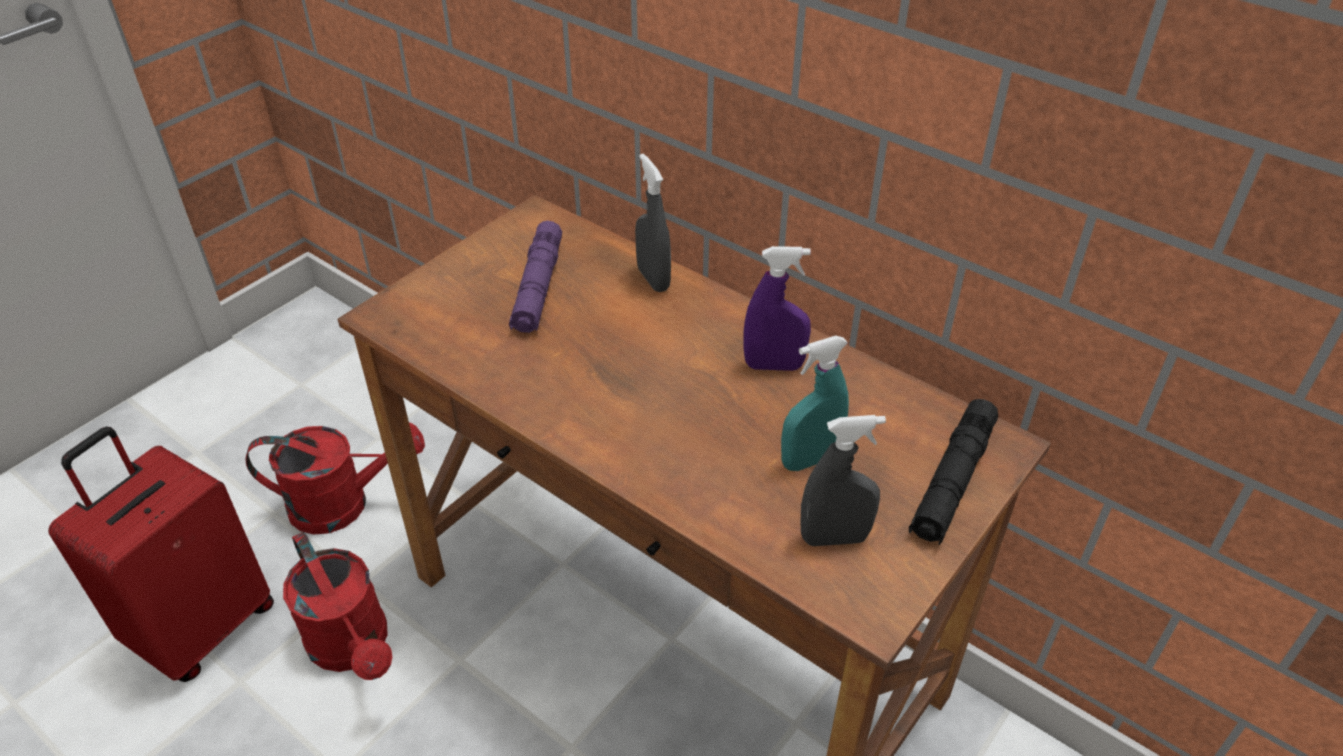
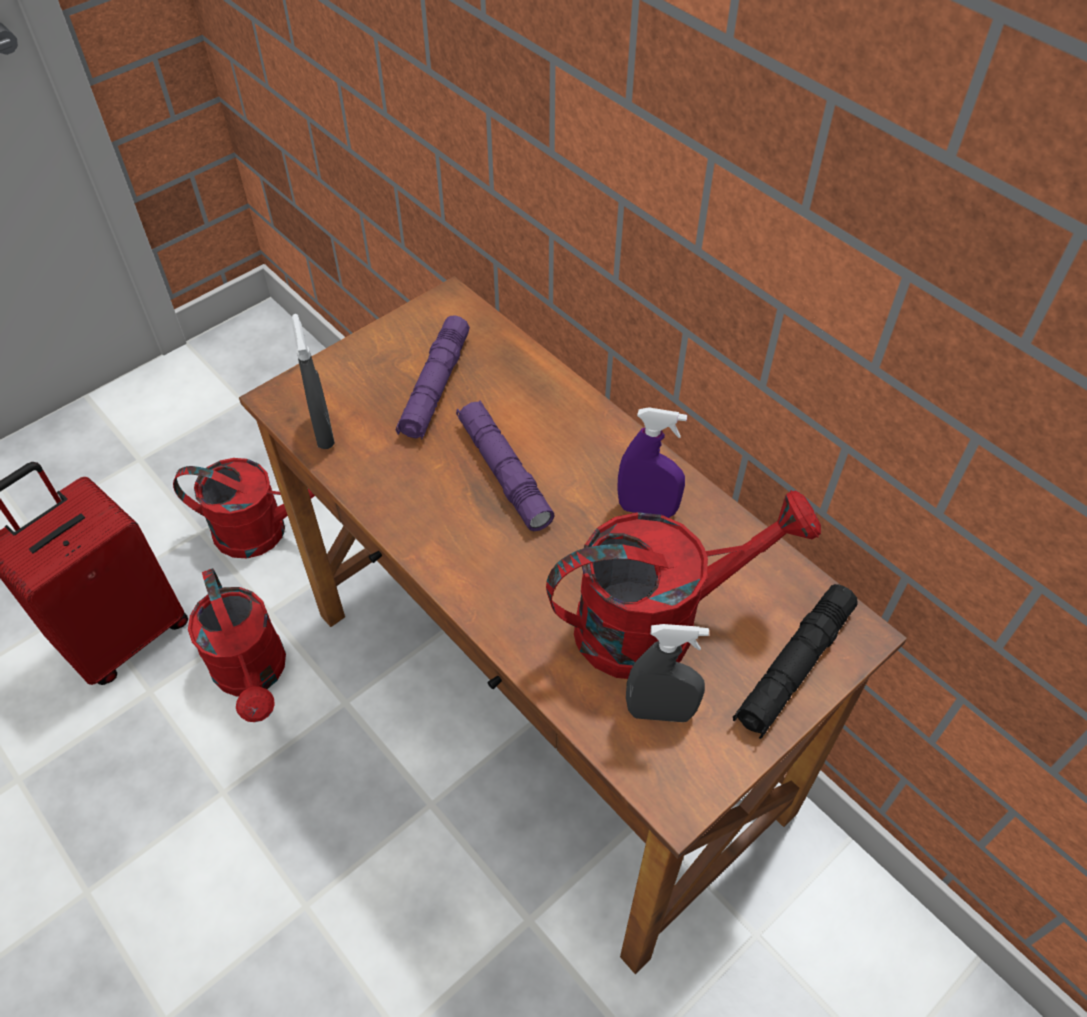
camera: 10 degrees right, 10 degrees up
grey spray bottle [635,154,671,292] -> grey spray bottle moved to [292,314,335,449]
turquoise spray bottle [781,336,849,471] -> red watering can [546,490,821,679]
none -> purple flashlight [456,400,555,531]

